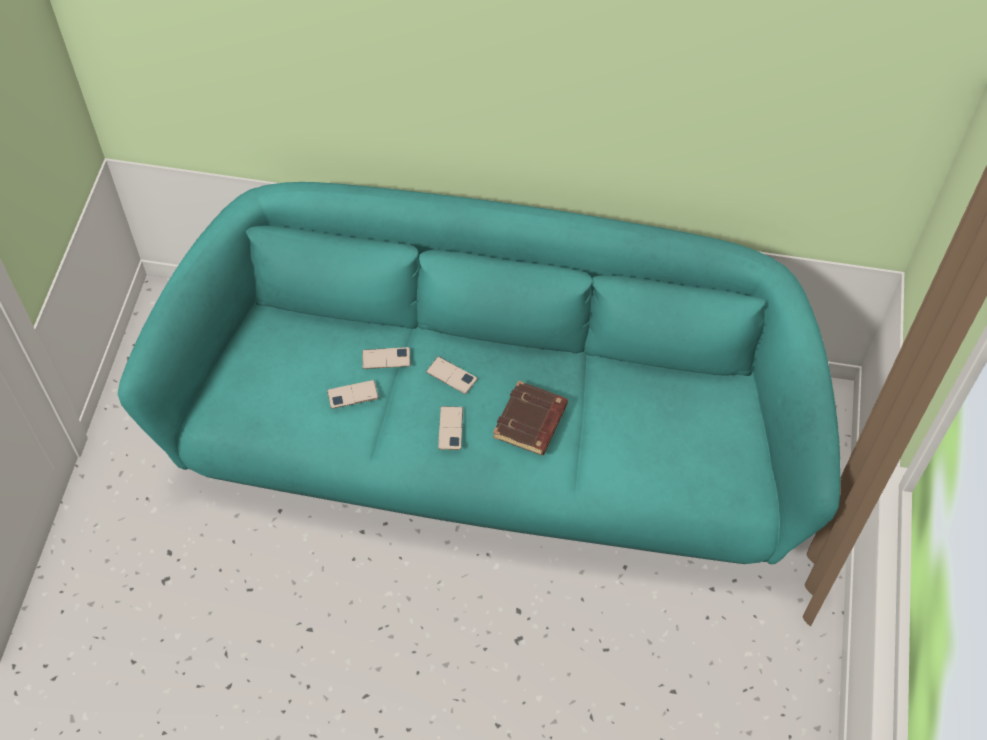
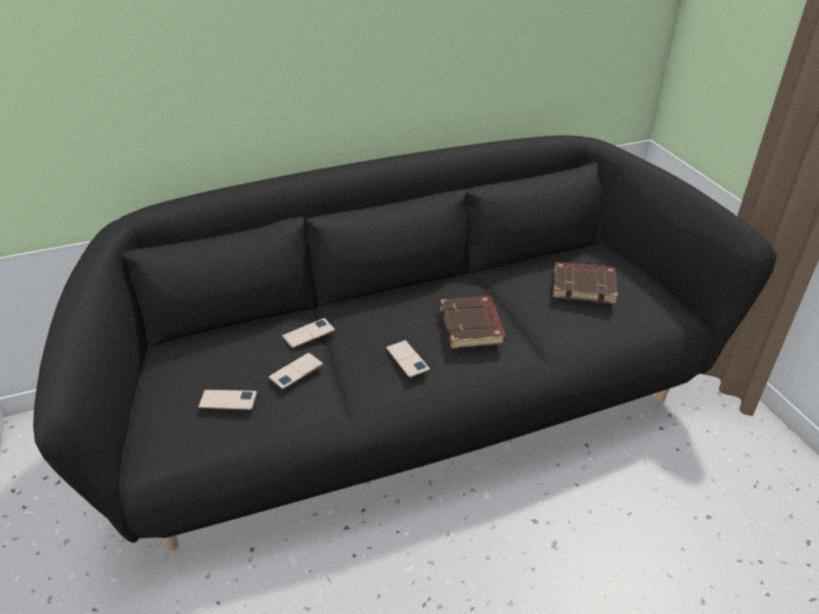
camera: 30 degrees left, 20 degrees down
turquoise sofa [118,182,840,564] -> black sofa [33,135,777,551]
phone [426,356,478,394] -> phone moved to [198,389,257,410]
none -> brown book [553,262,618,304]

